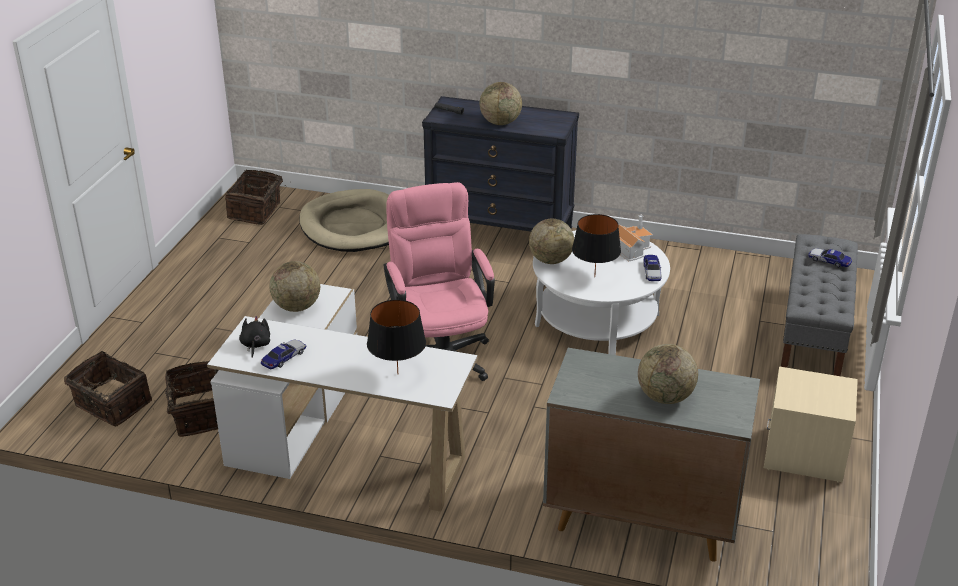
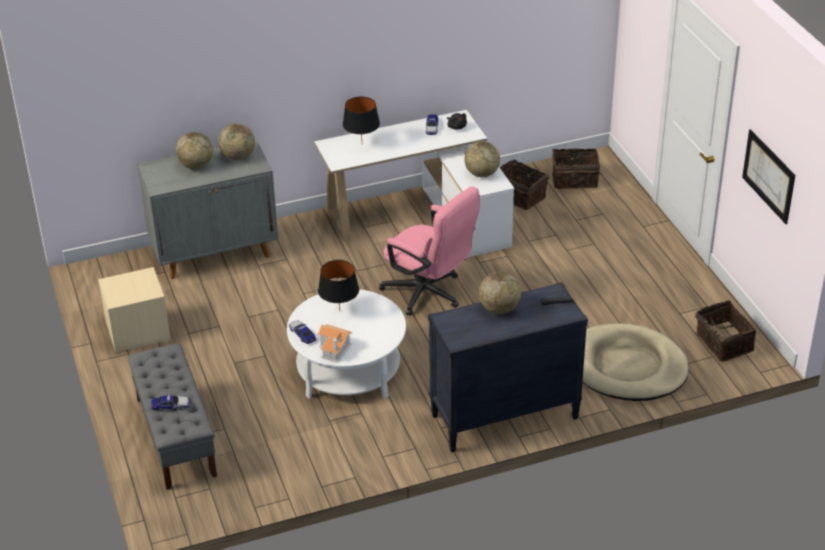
camera: 145 degrees right, 5 degrees up
globe [529,218,574,264] -> globe moved to [218,123,255,160]
none -> picture [742,129,795,224]

